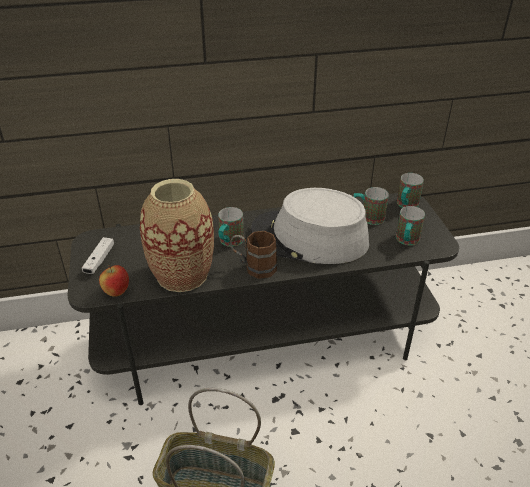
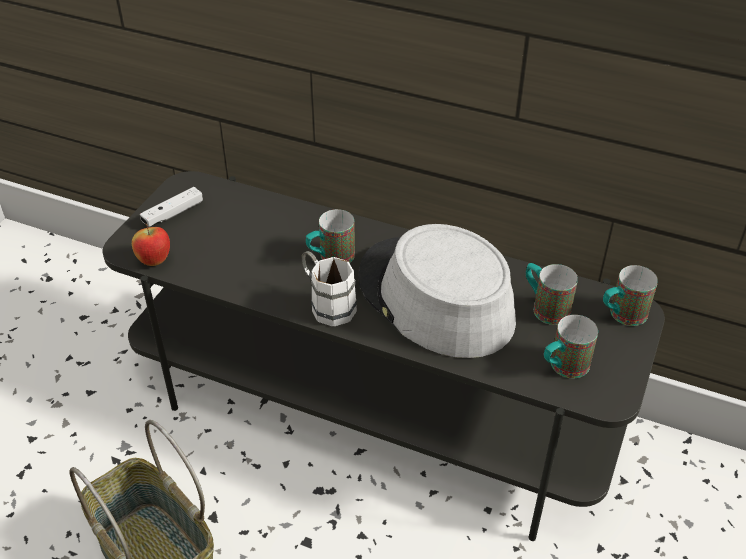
camera: 35 degrees right, 5 degrees up
vase [140,179,214,292] -> none
brown mug [230,231,277,279] -> white mug [301,251,357,327]

